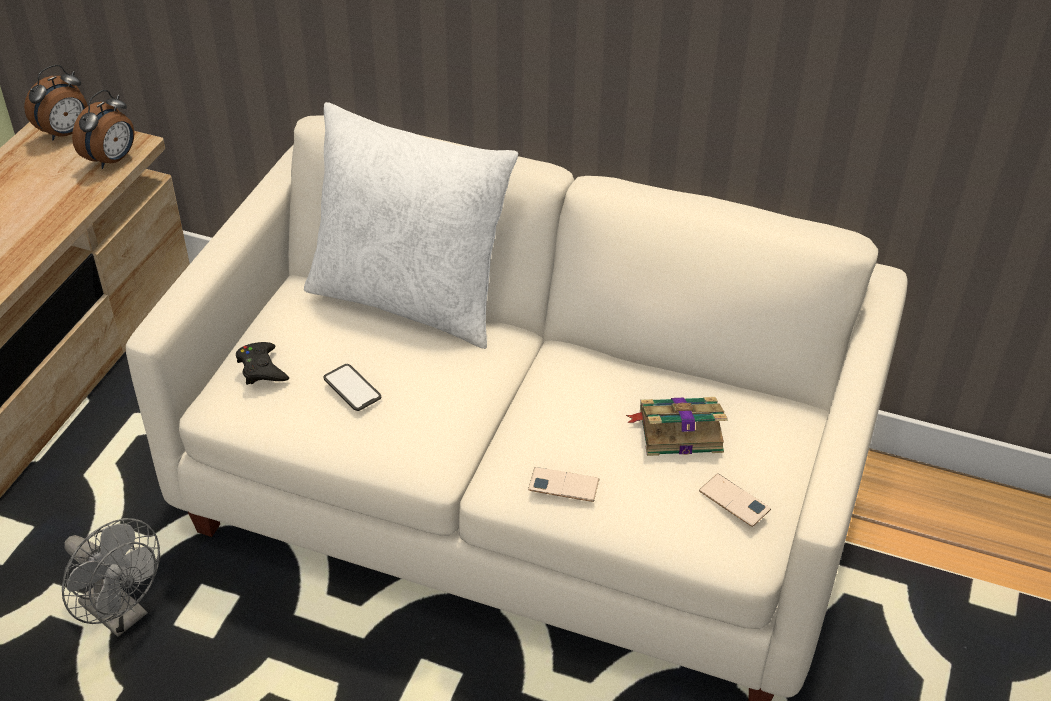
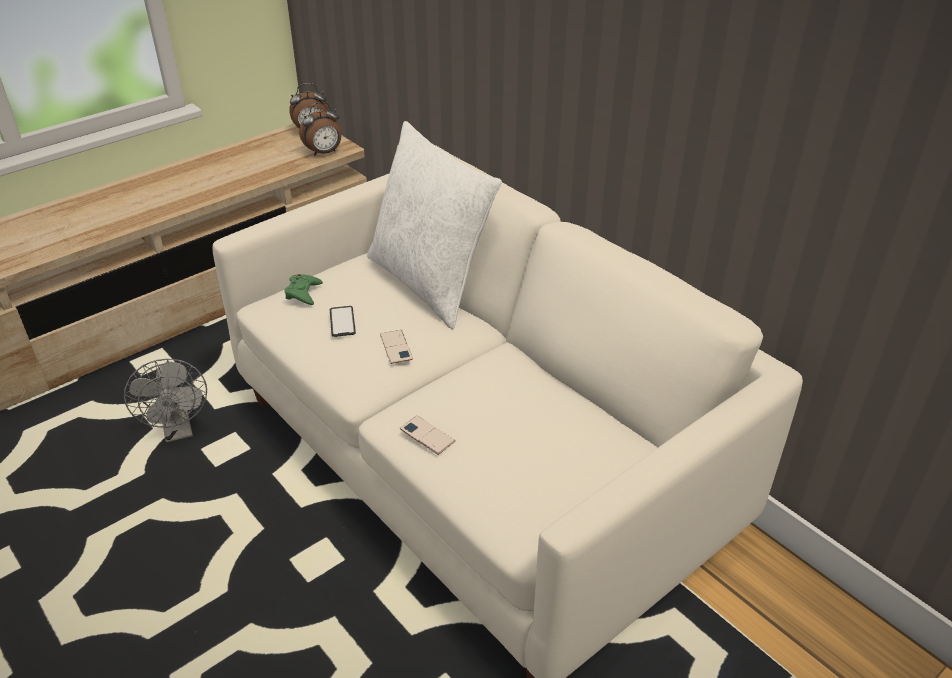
camera: 30 degrees right, 5 degrees down
black game controller [236,342,289,385] -> green game controller [284,274,323,305]
book [626,397,727,456] -> none
phone [699,474,771,527] -> phone moved to [380,330,413,364]

